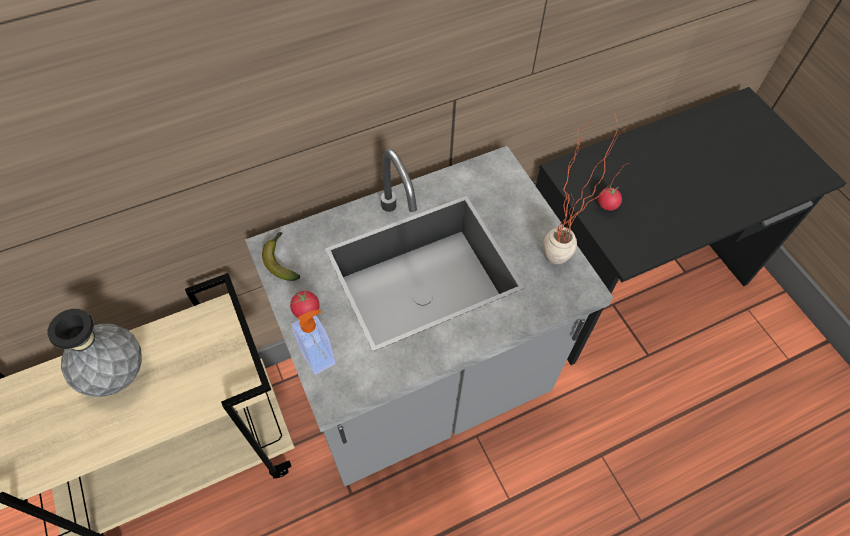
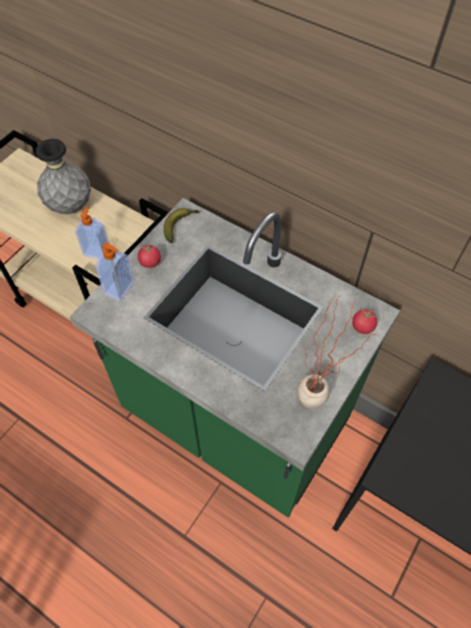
camera: 60 degrees right, 0 degrees up
grey counter [245,146,613,486] -> green counter [70,198,400,517]
tomato [598,186,622,211] -> tomato moved to [352,308,378,334]
none -> soap dispenser [75,206,109,259]

